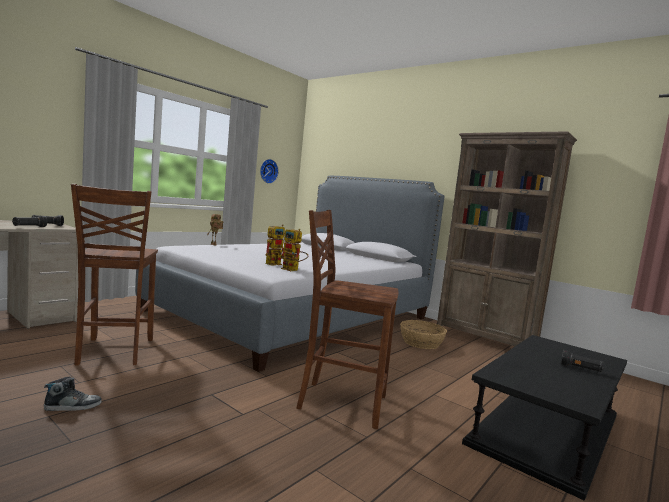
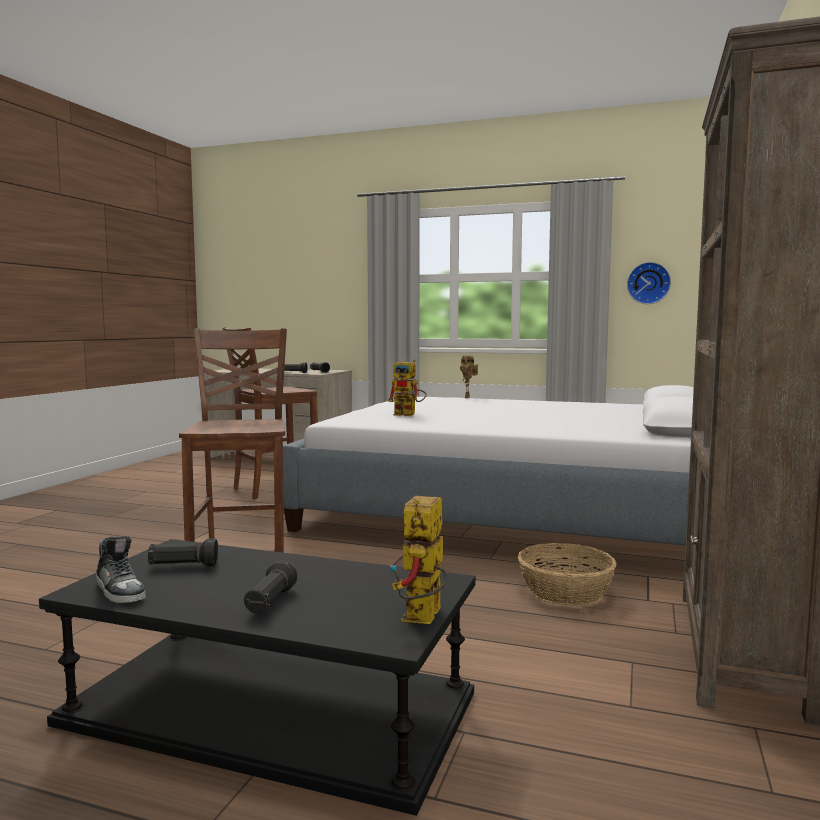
camera: 70 degrees right, 0 degrees up
shoe [44,377,102,411] -> shoe moved to [96,536,146,603]
toy robot [280,229,308,271] -> toy robot moved to [390,496,448,624]
none -> black flashlight [148,538,218,566]

